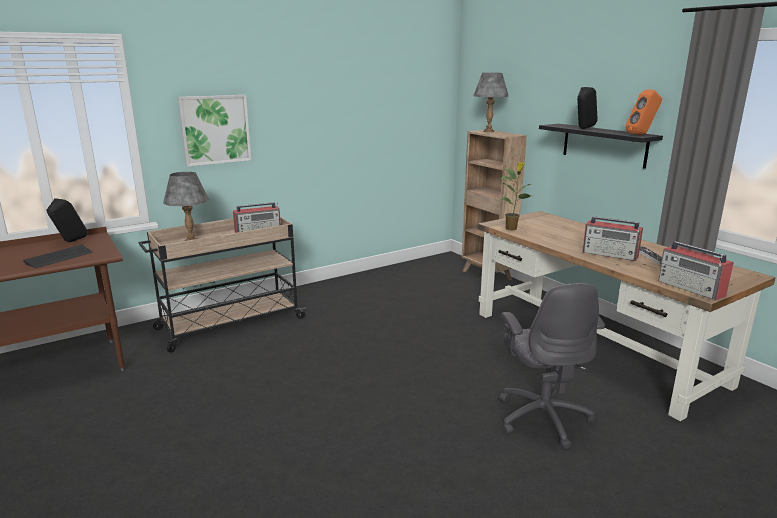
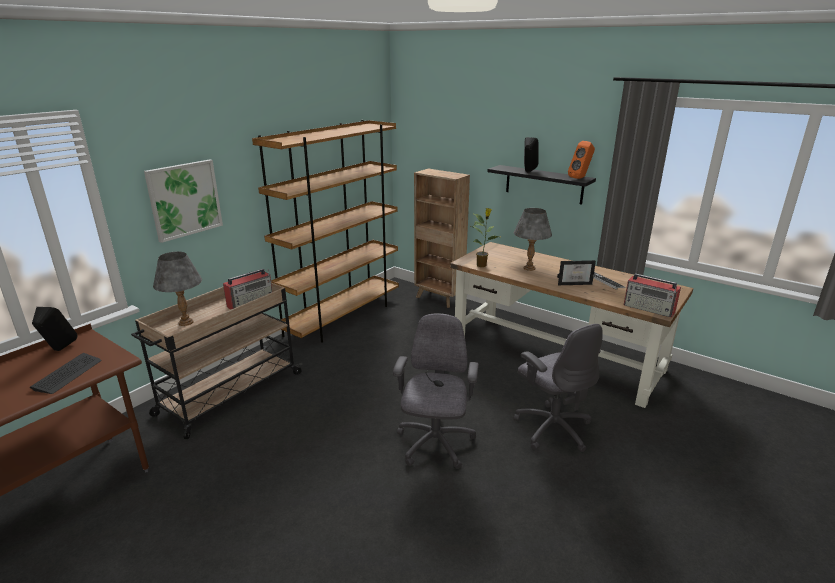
camera: 20 degrees left, 5 degrees up
grey table lamp [473,73,508,132] -> grey table lamp moved to [514,208,552,271]
radio [582,216,643,261] -> picture frame [557,260,596,285]
none -> brown bookcase [252,120,399,343]
none -> grey office chair [393,313,479,469]

